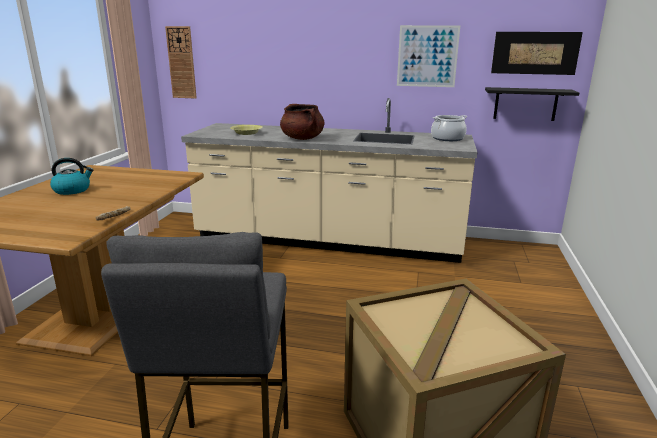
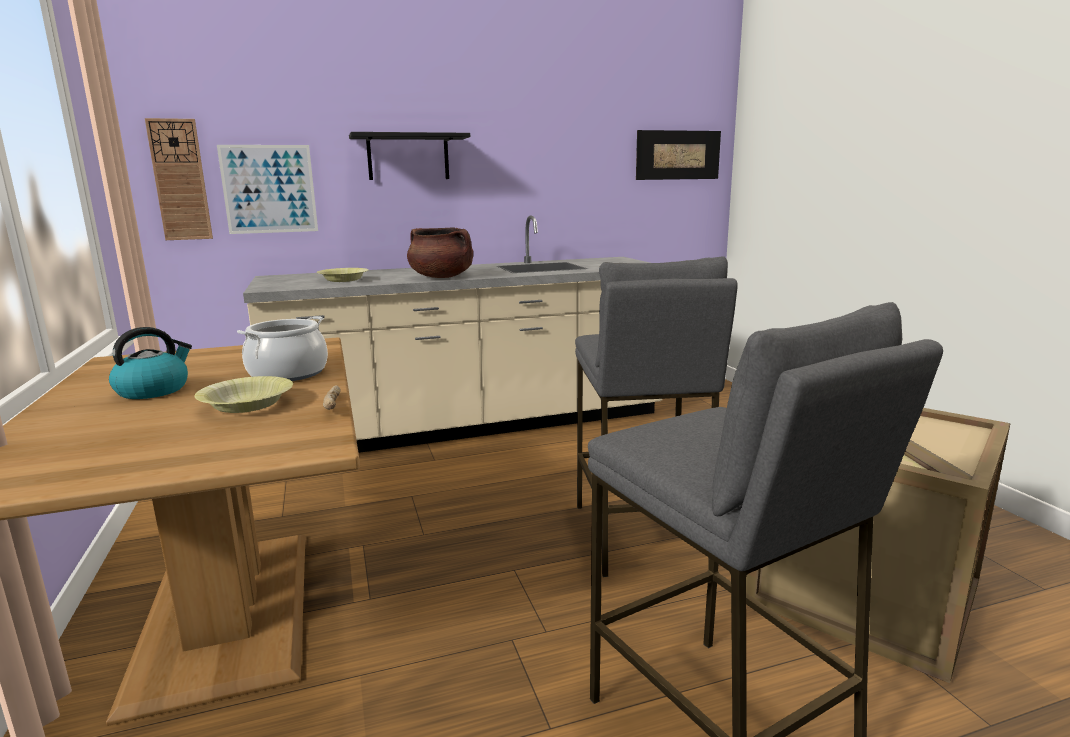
camera: 30 degrees left, 5 degrees down
picture [397,25,460,87] -> picture moved to [217,145,318,234]
cooking pot [431,115,467,141] -> cooking pot moved to [237,316,328,381]
black shelf [485,87,579,121] -> black shelf moved to [349,132,470,180]
none -> yellow bowl [195,376,293,413]
none -> grey stool [575,256,738,577]

